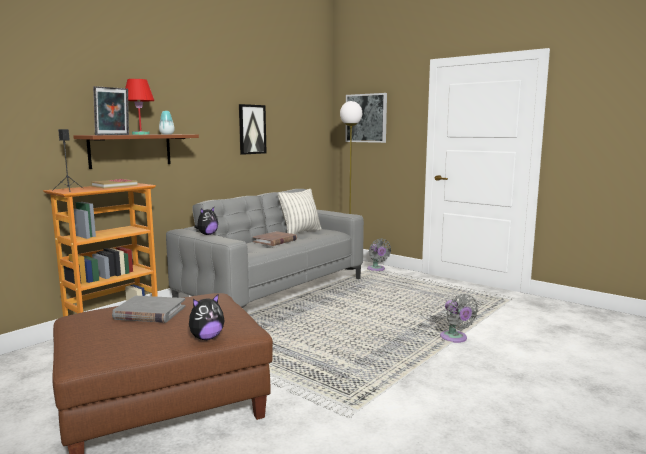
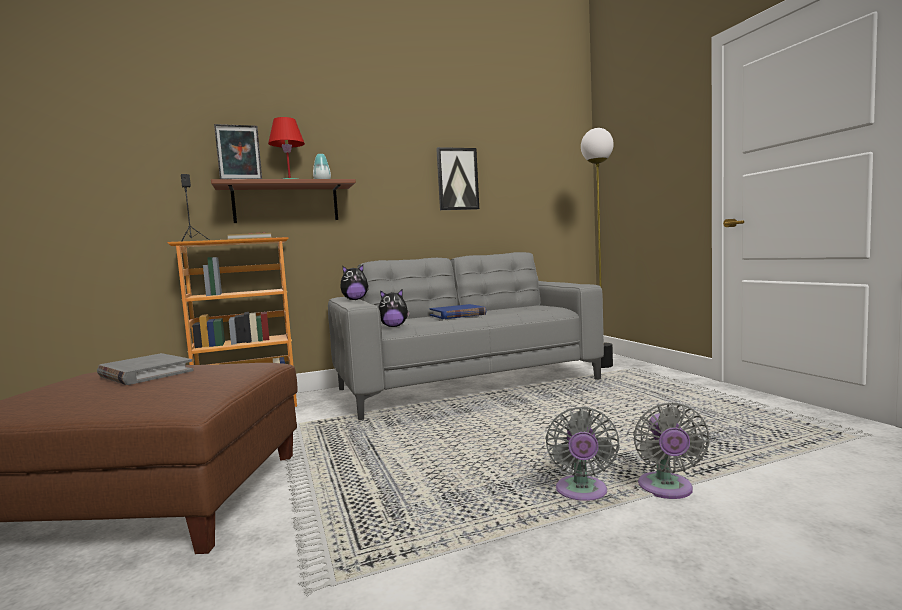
camera: 30 degrees right, 5 degrees down
plush toy [189,294,225,340] -> plush toy moved to [378,290,410,327]
brown book [253,231,297,246] -> blue book [429,304,486,319]
pillow [278,189,322,234] -> none
picture [345,93,387,143] -> none
grey fan [367,238,391,271] -> grey fan moved to [545,407,620,501]

